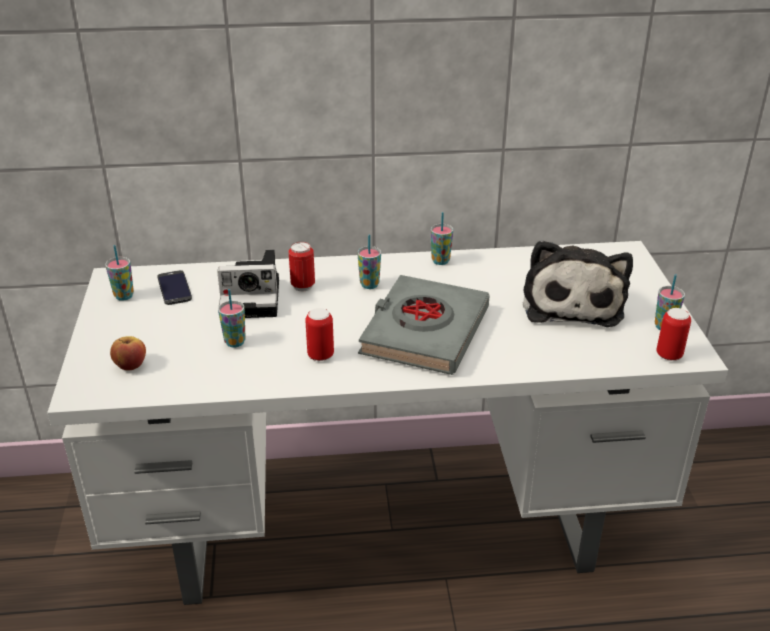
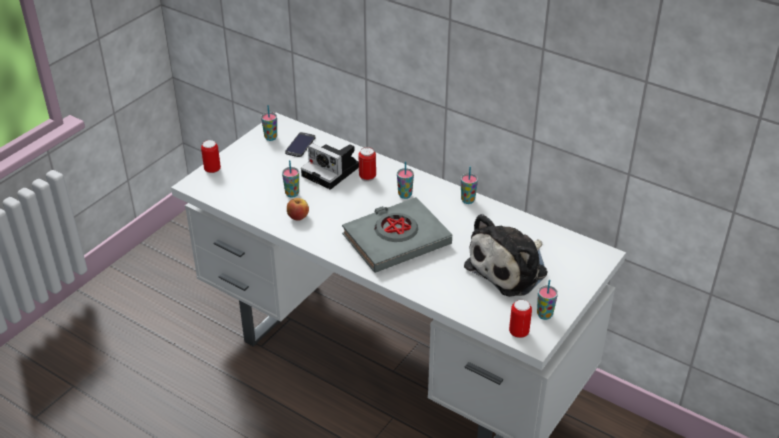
camera: 40 degrees right, 5 degrees up
apple [110,336,146,370] -> apple moved to [287,198,309,221]
can [305,308,334,361] -> can moved to [201,140,221,173]

